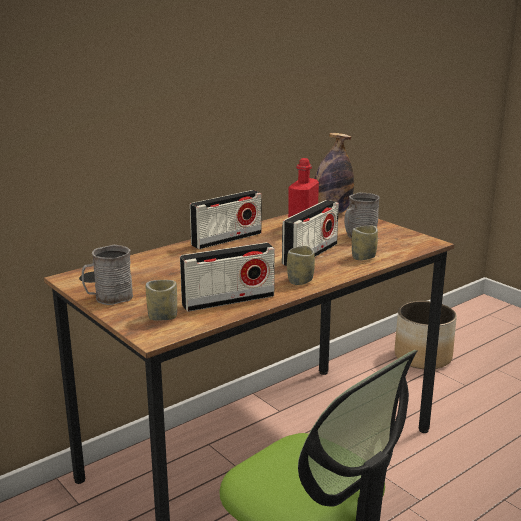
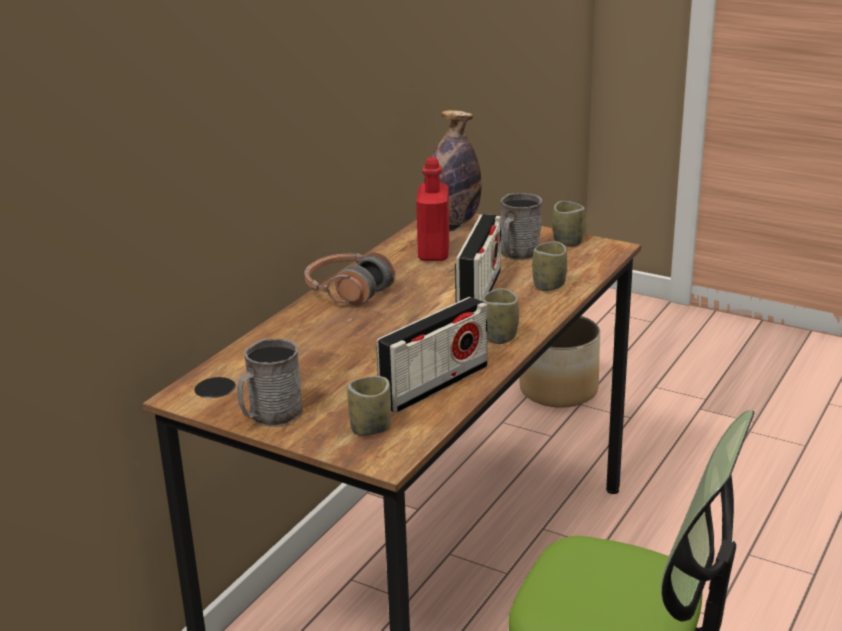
camera: 20 degrees left, 5 degrees up
radio [190,190,262,249] -> headphones [305,252,395,305]
none -> cup [552,201,585,247]

